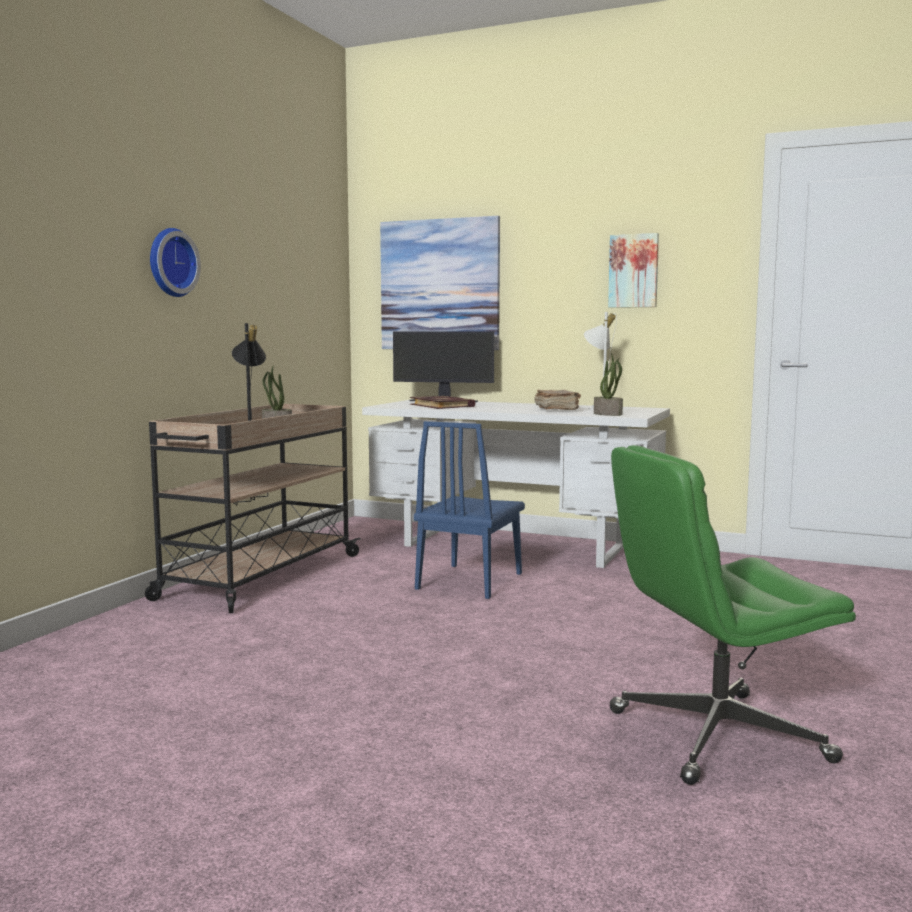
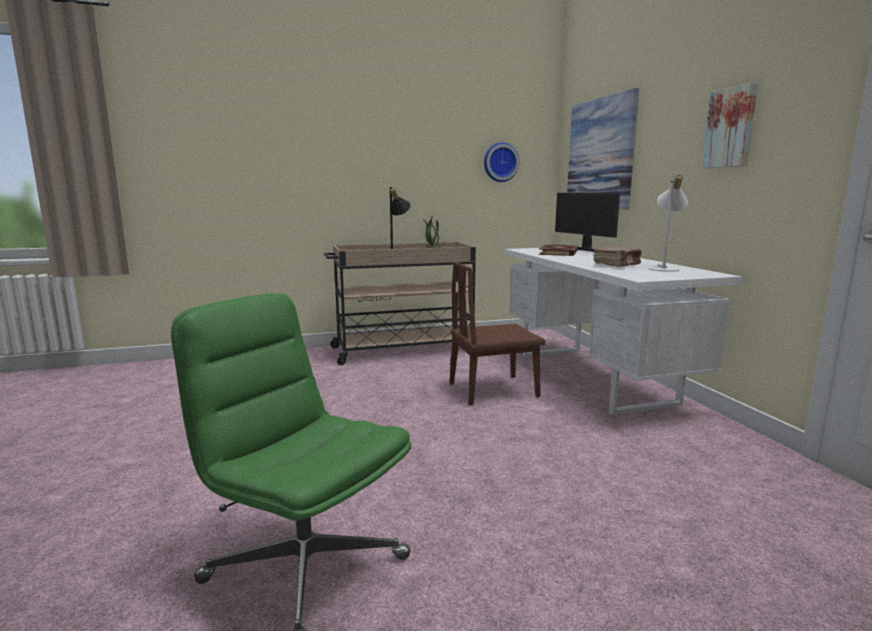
camera: 50 degrees right, 5 degrees up
wall clock [150,228,201,297] -> wall clock moved to [484,142,519,182]
blue chair [414,421,525,599] -> brown chair [449,262,545,405]
potted plant [594,353,623,416] -> none

